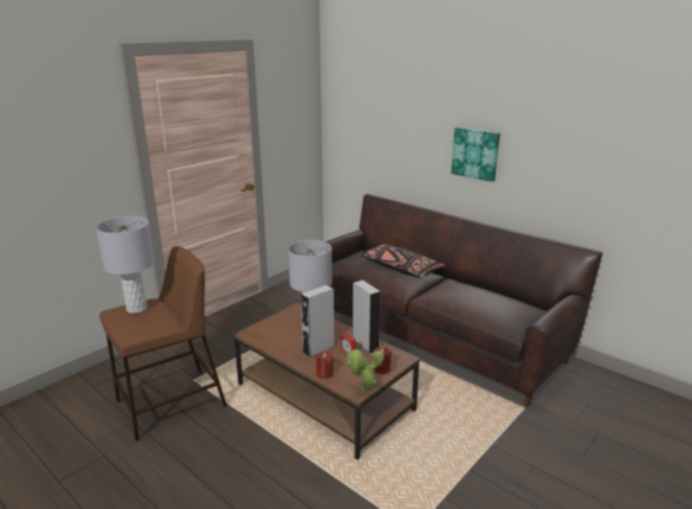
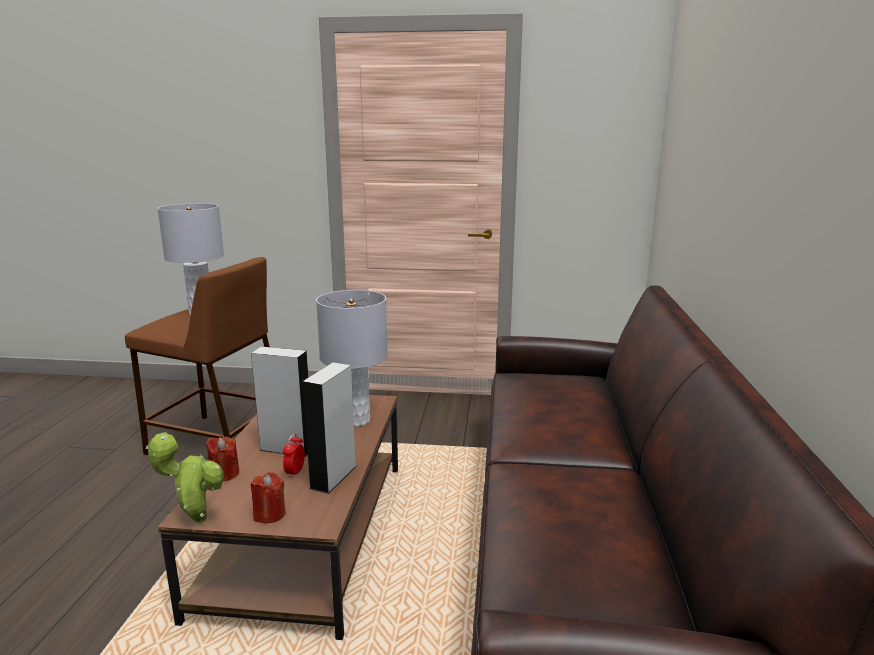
camera: 55 degrees right, 5 degrees down
black pillow [361,244,445,278] -> none
picture [451,127,500,182] -> none

